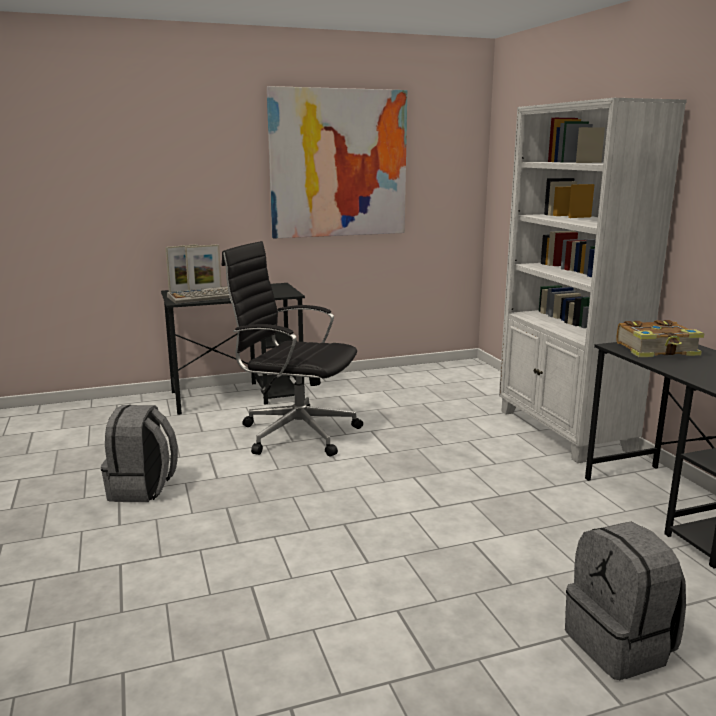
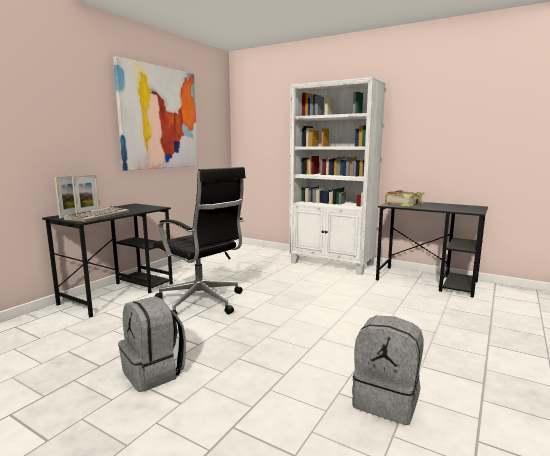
camera: 40 degrees left, 5 degrees down
black office chair [222,241,363,457] -> black office chair turned 120 degrees counterclockwise [153,167,246,314]
grey backpack [565,522,686,680] -> grey backpack moved to [352,316,424,425]

